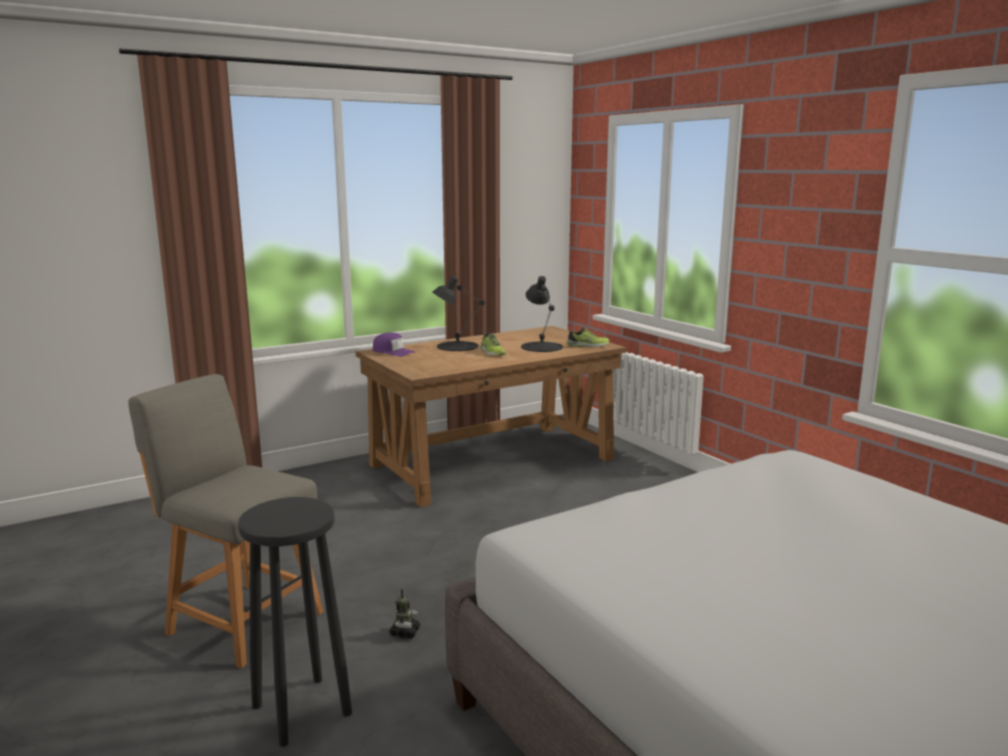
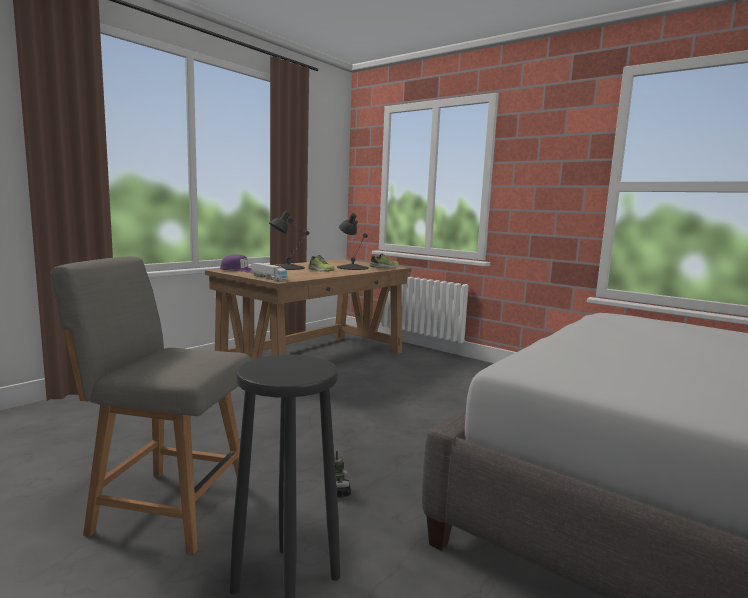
camera: 20 degrees left, 5 degrees down
none -> toy truck [251,263,288,281]

